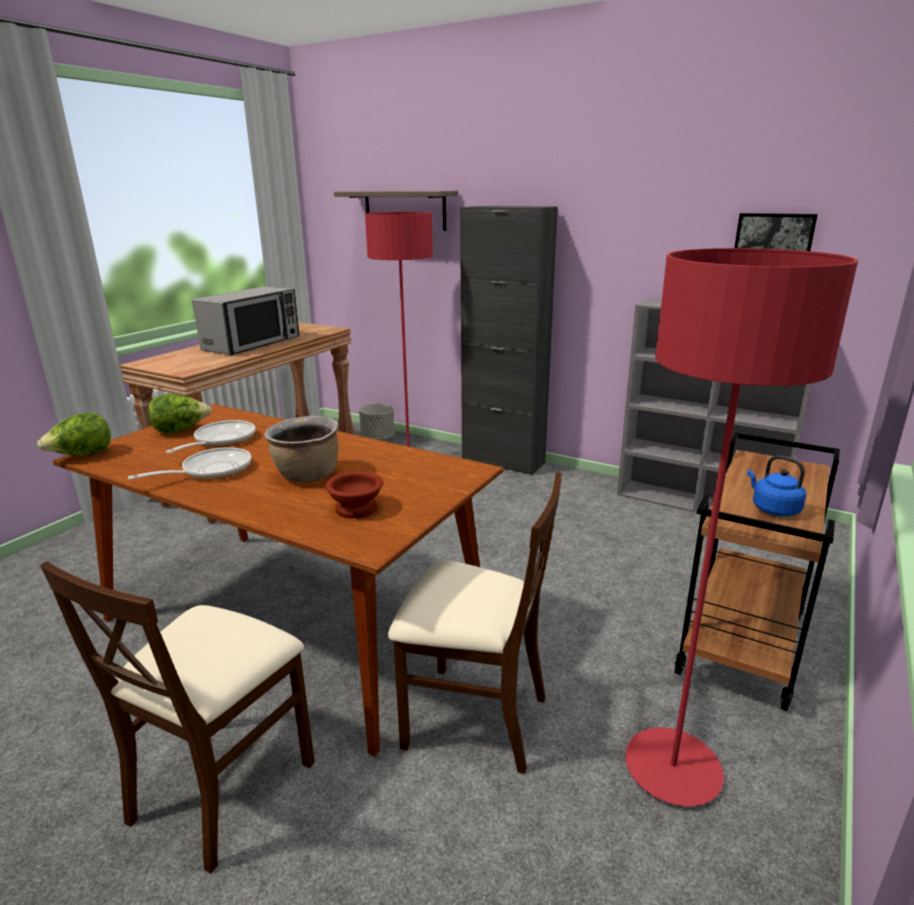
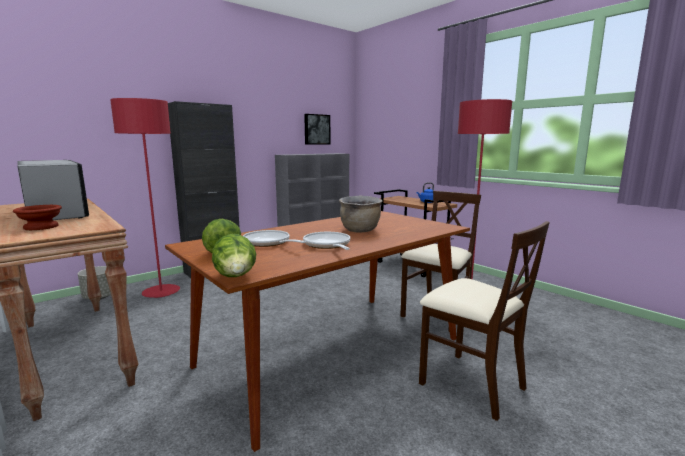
camera: 70 degrees left, 10 degrees down
brown bowl [326,471,383,518] -> brown bowl moved to [13,205,62,230]
shelf [334,191,458,231] -> none

